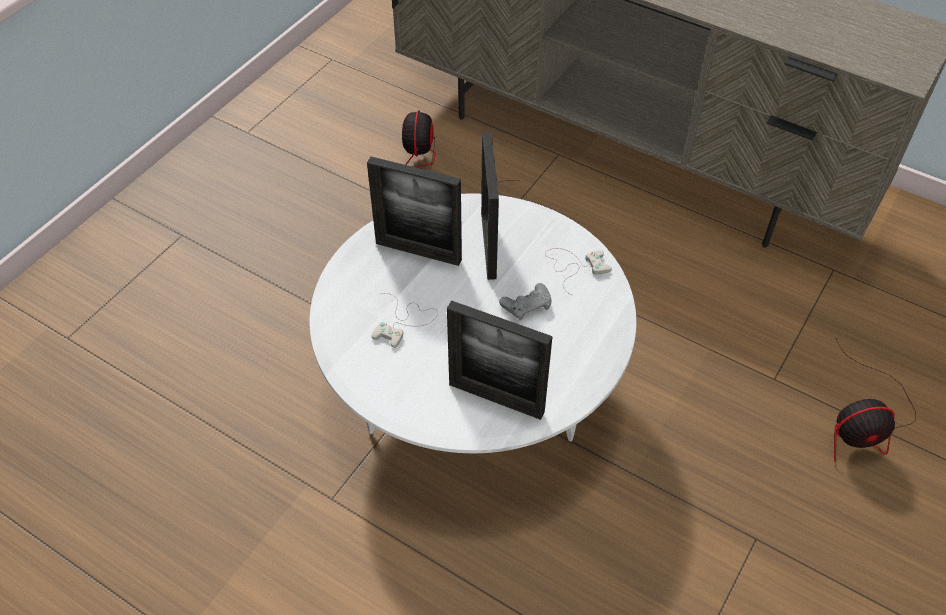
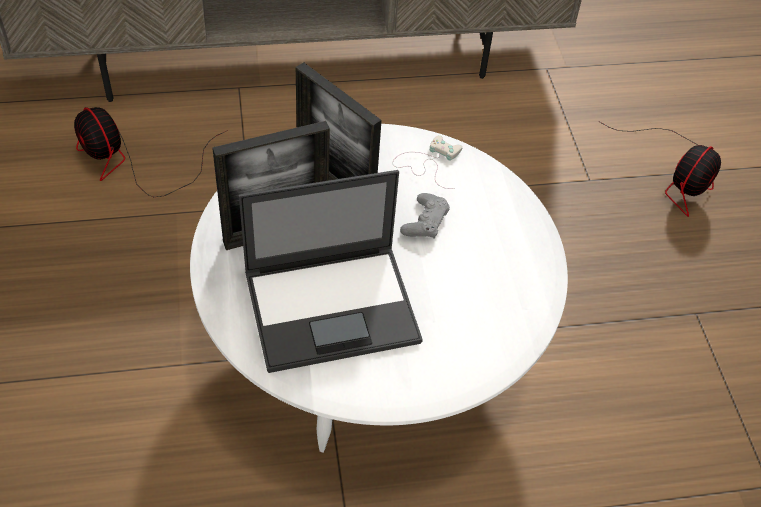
camera: 45 degrees left, 0 degrees up
white game controller [371,293,438,348] -> laptop [239,170,423,373]
picture frame [447,300,553,420] -> none

